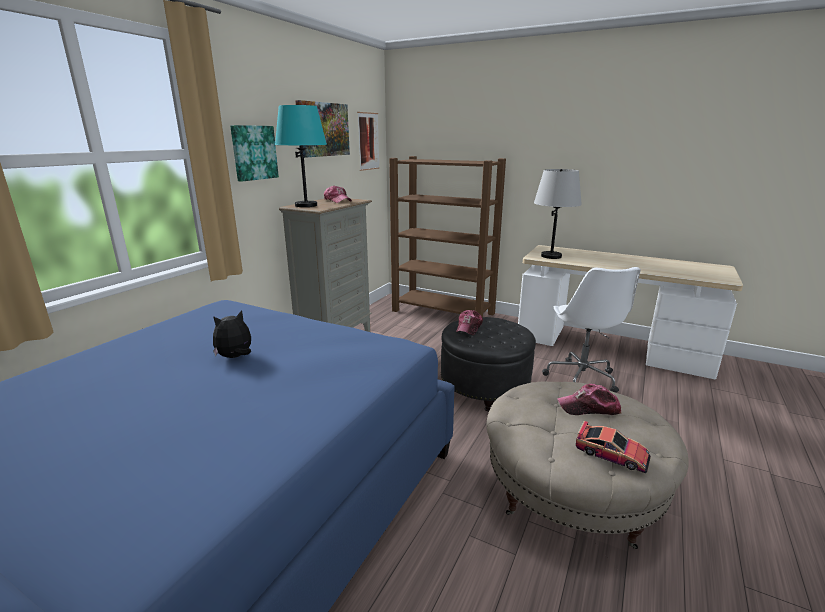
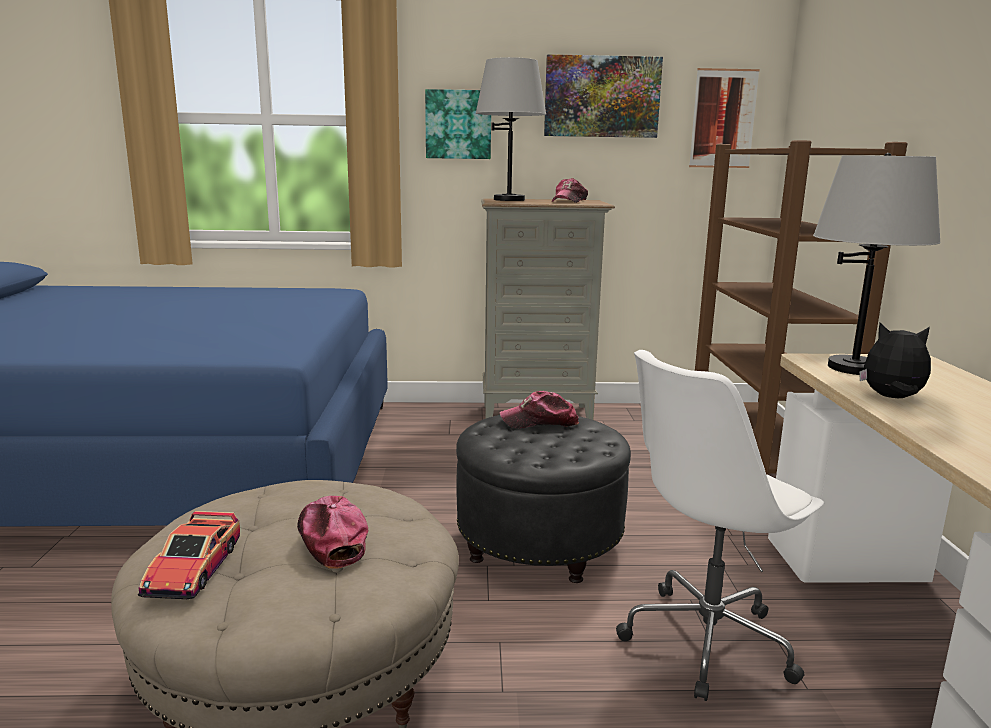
camera: 60 degrees right, 5 degrees down
plush toy [213,310,251,358] -> plush toy moved to [859,323,931,398]
turquoise table lamp [275,104,327,207] -> grey table lamp [476,57,546,201]

